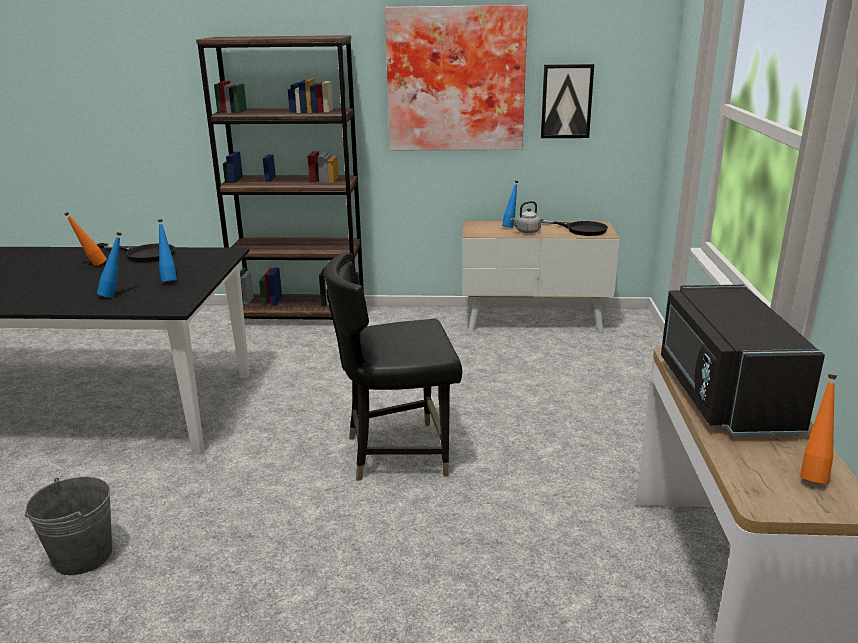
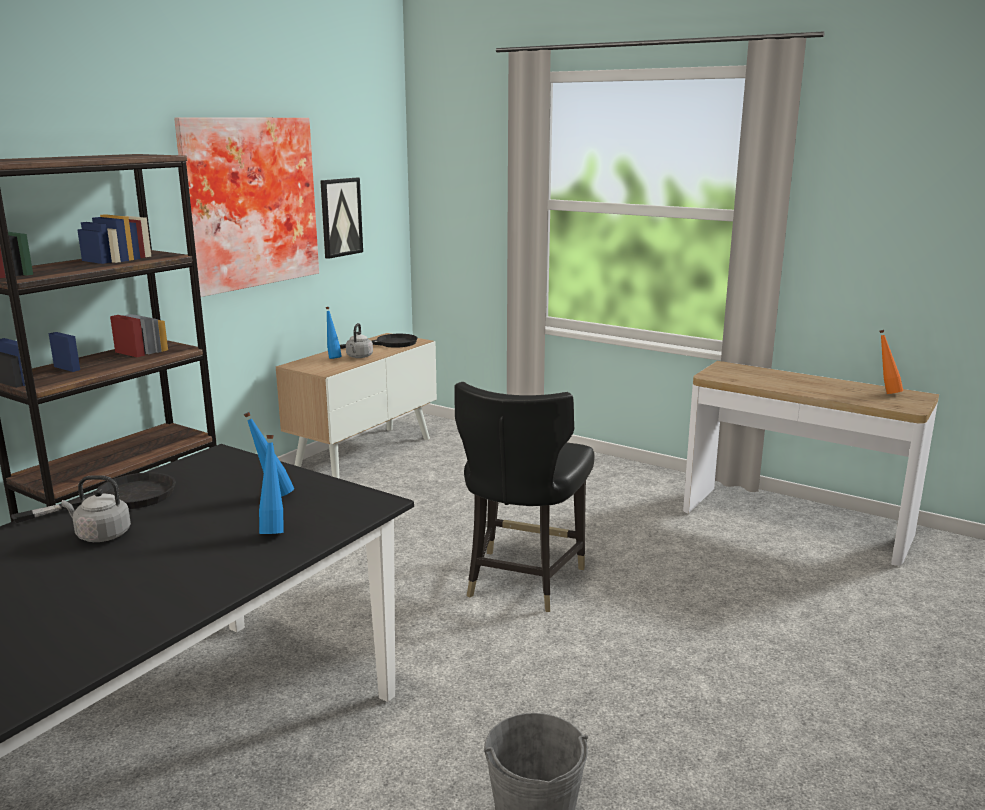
camera: 60 degrees left, 5 degrees down
orange bottle [64,212,107,266] -> grey kettle [61,475,131,542]
black microwave [661,285,825,435] -> none

